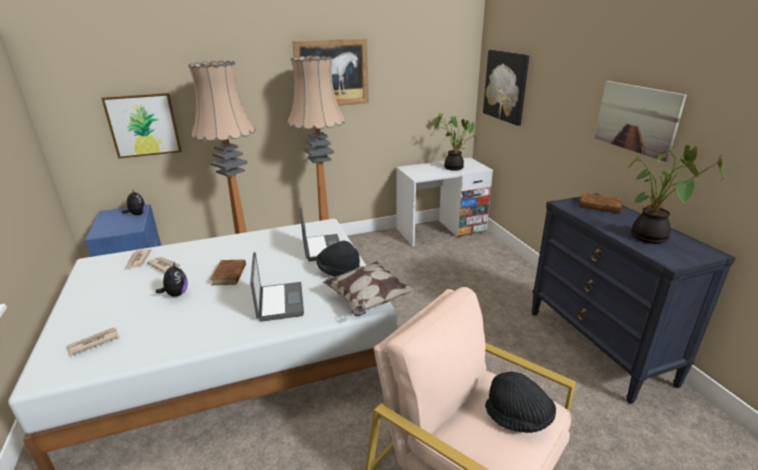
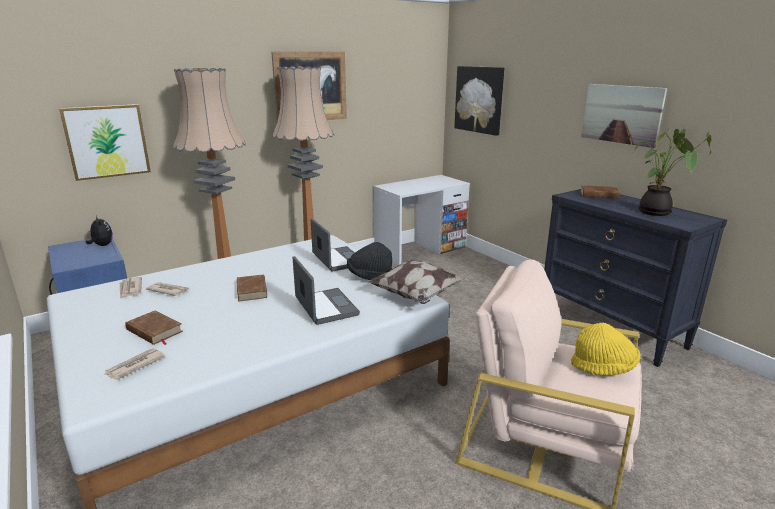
camera: 15 degrees left, 5 degrees down
plush toy [156,261,188,297] -> none
potted plant [434,113,477,171] -> none
black hat [485,372,556,433] -> yellow hat [571,323,641,376]
none -> brown book [125,311,183,345]

